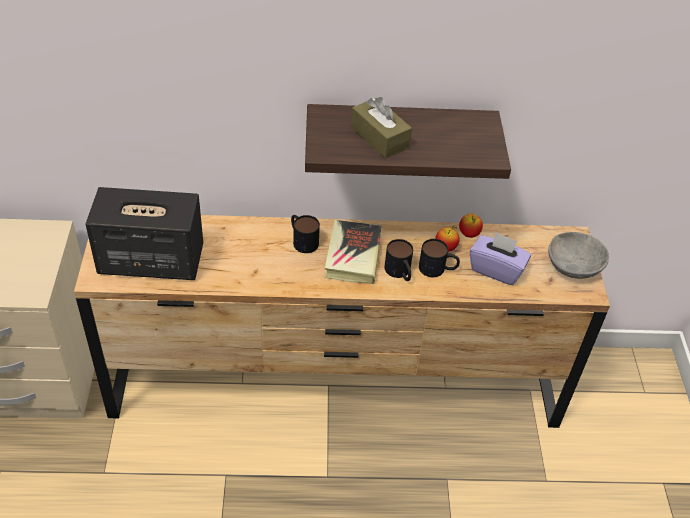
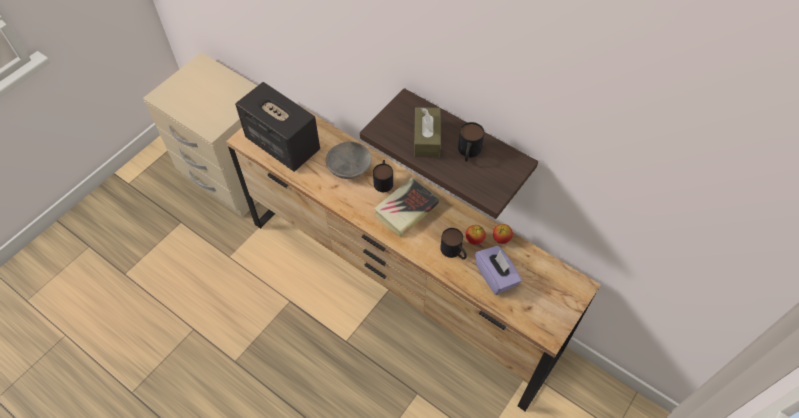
camera: 40 degrees right, 10 degrees up
mug [384,239,413,281] -> mug moved to [458,122,484,162]
grey bowl [548,232,609,279] -> grey bowl moved to [326,141,372,179]

